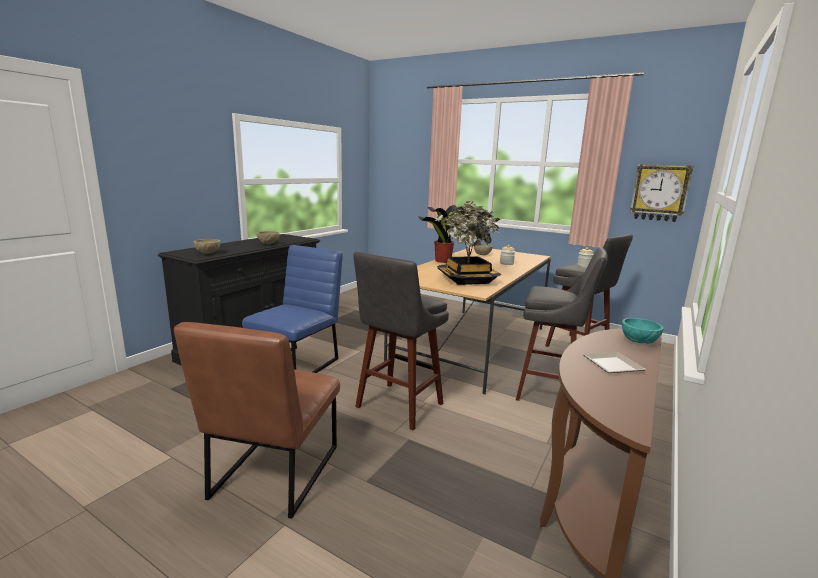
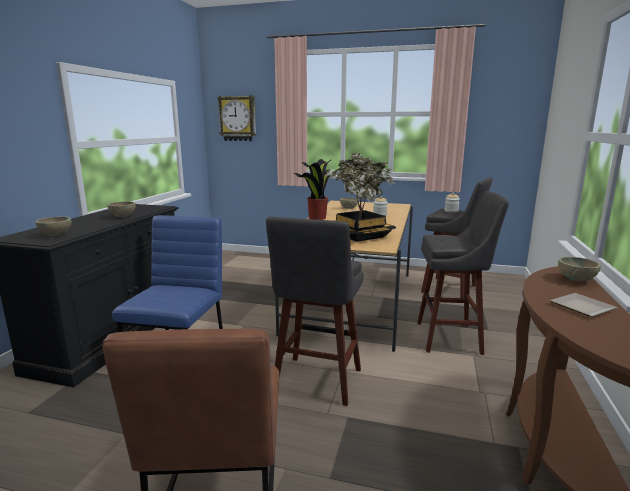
camera: 15 degrees left, 0 degrees up
turquoise bowl [622,318,664,344] -> beige bowl [558,257,601,281]
wall clock [630,164,693,222] -> wall clock moved to [217,95,256,141]

